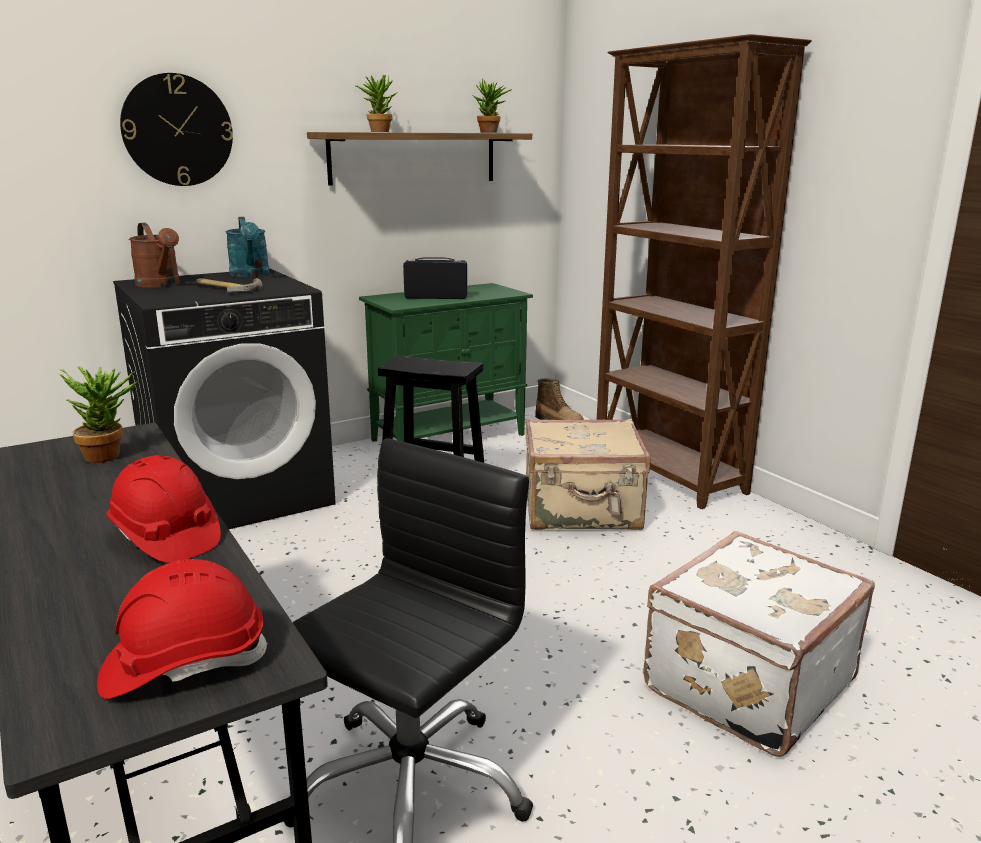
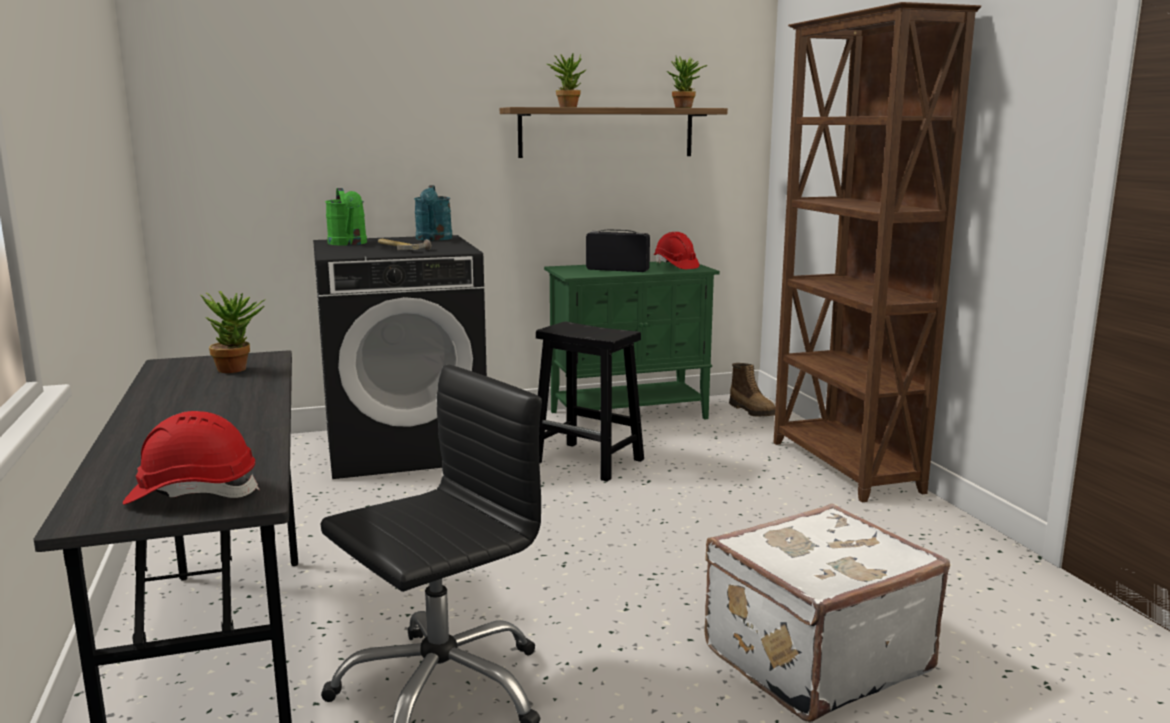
camera: 15 degrees right, 5 degrees down
red hard hat [106,455,221,563] -> red hard hat moved to [654,232,699,269]
wall clock [120,73,233,186] -> none
brown watering can [129,223,180,288] -> green watering can [325,188,367,245]
beige suitcase [525,419,651,530] -> none

